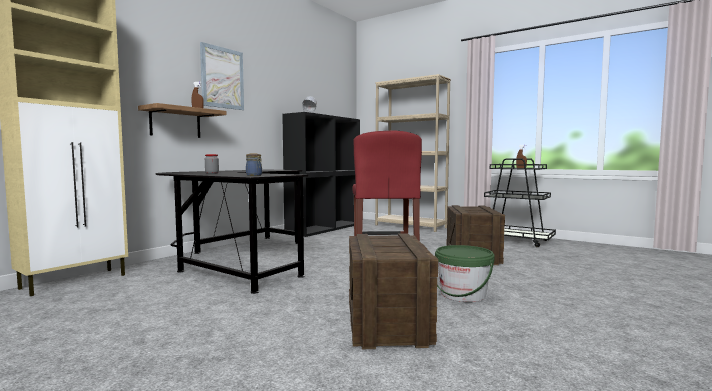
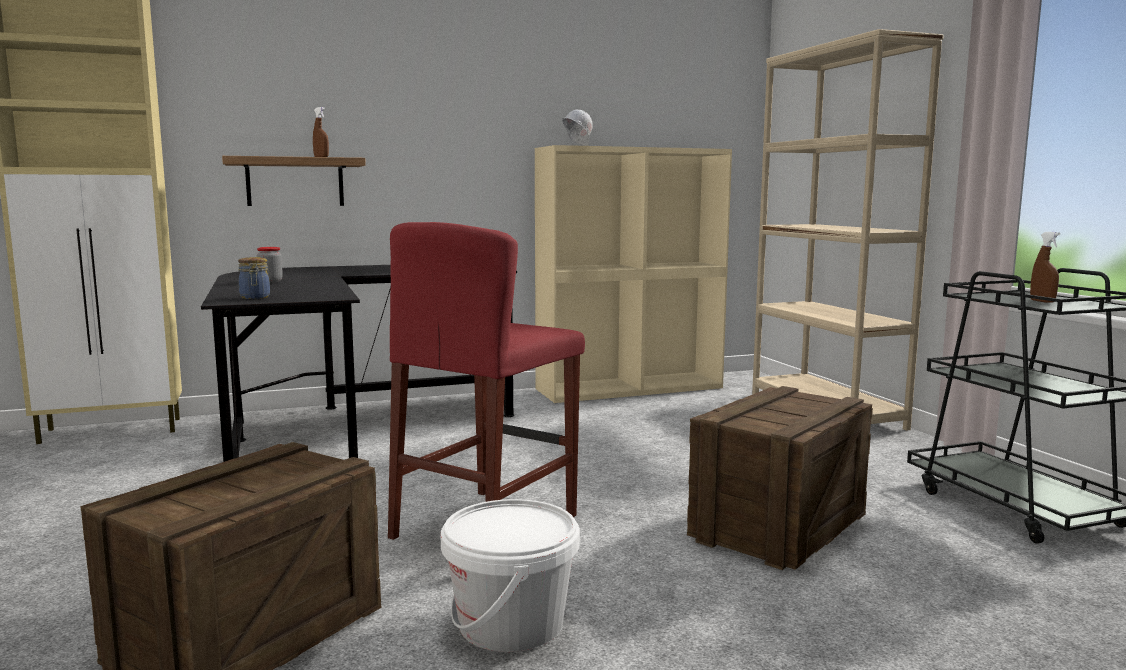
camera: 35 degrees right, 5 degrees up
picture [200,42,244,110] -> none
black bookcase [282,112,360,237] -> beige bookcase [535,145,732,403]
green bucket [435,245,494,302] -> white bucket [441,499,580,652]

